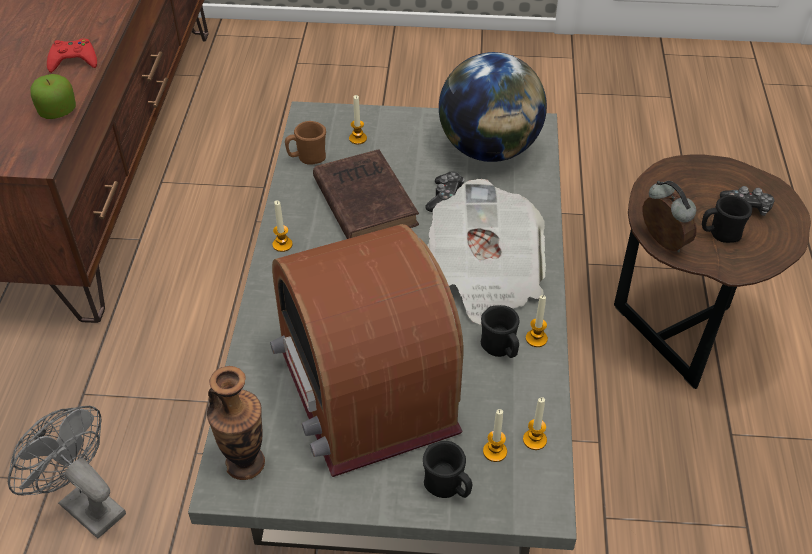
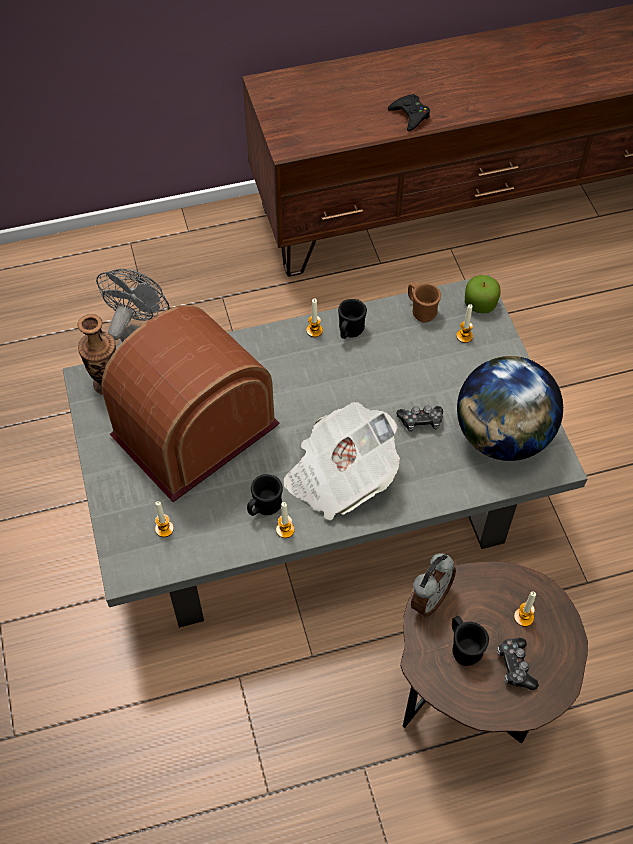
camera: 70 degrees right, 10 degrees up
apple [30,74,76,119] -> apple moved to [465,275,501,314]
red game controller [47,39,97,73] -> black game controller [388,94,430,131]
brown book [313,149,419,239] -> none
black mug [423,441,472,498] -> black mug moved to [338,299,367,339]
candle [523,397,547,450] -> candle moved to [514,592,536,627]

